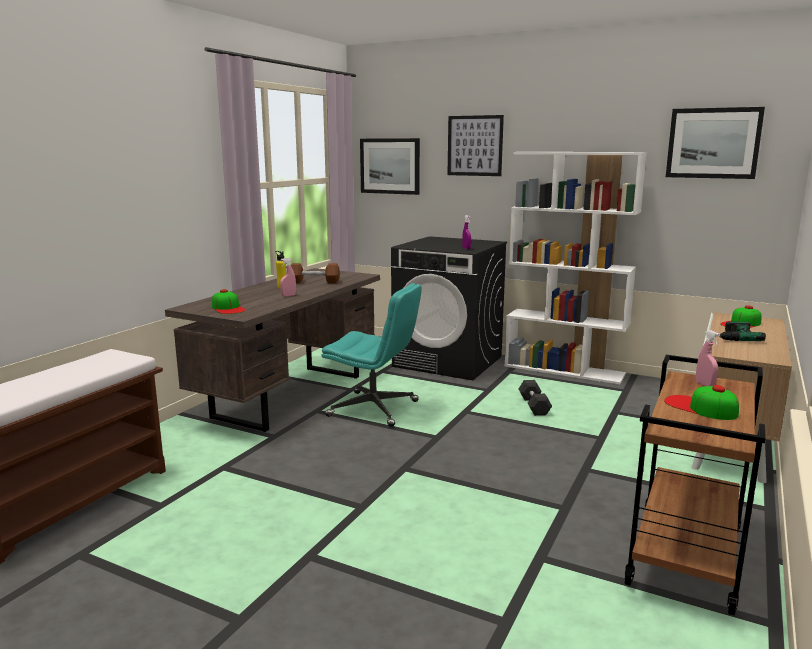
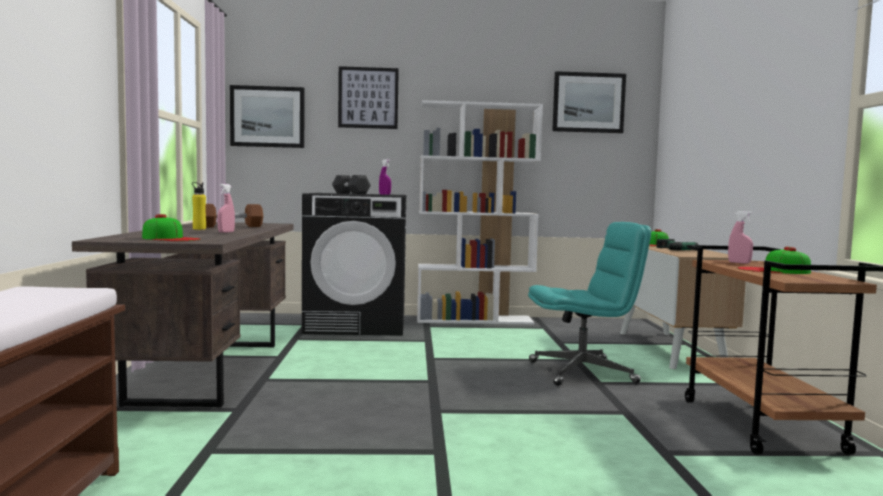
camera: 30 degrees left, 10 degrees down
turquoise office chair [321,283,422,427] -> turquoise office chair moved to [528,222,651,386]
black dumbbell [518,380,552,416] -> black dumbbell moved to [332,175,371,194]

